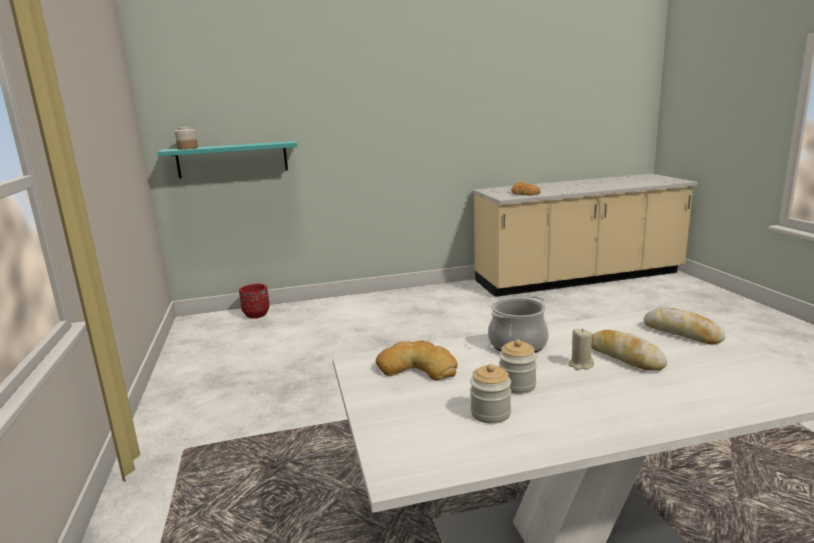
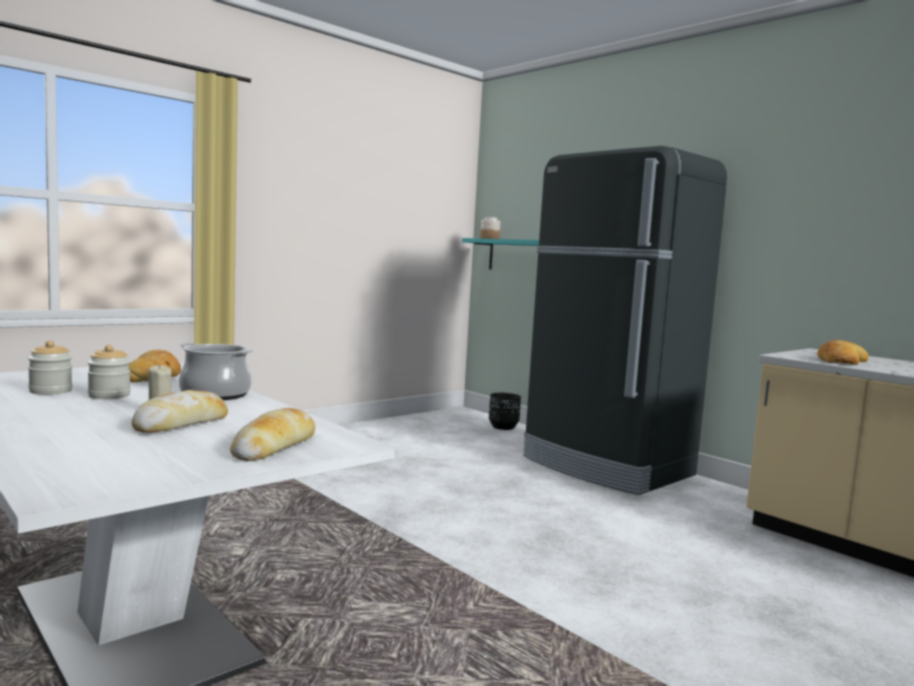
camera: 60 degrees right, 10 degrees down
red planter [239,284,270,318] -> black planter [489,393,521,430]
none -> black fridge [523,146,727,495]

